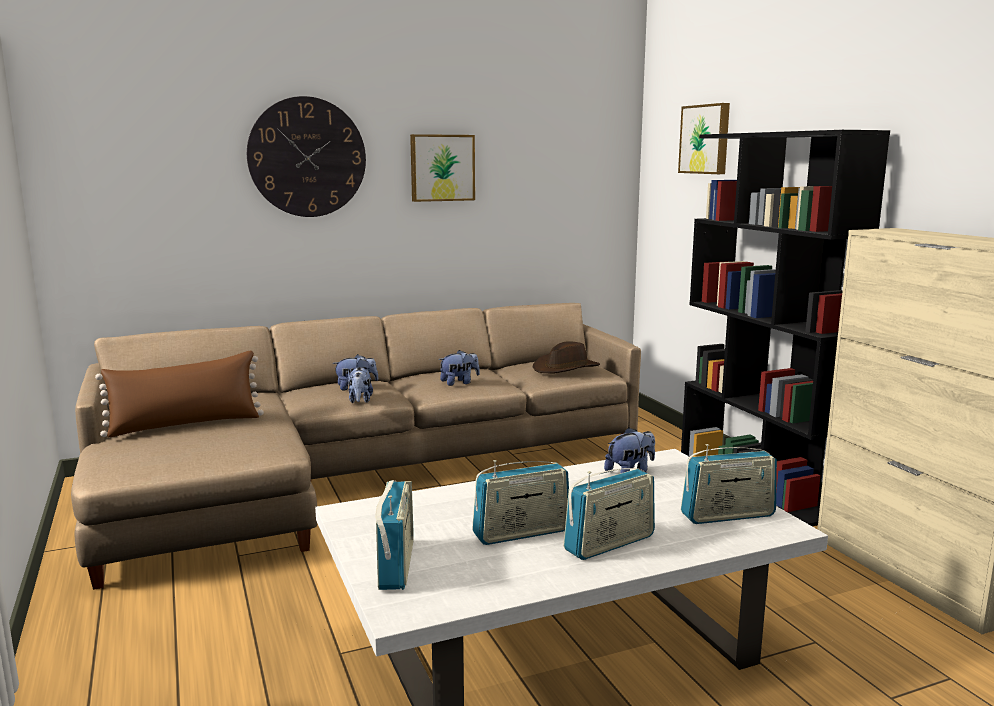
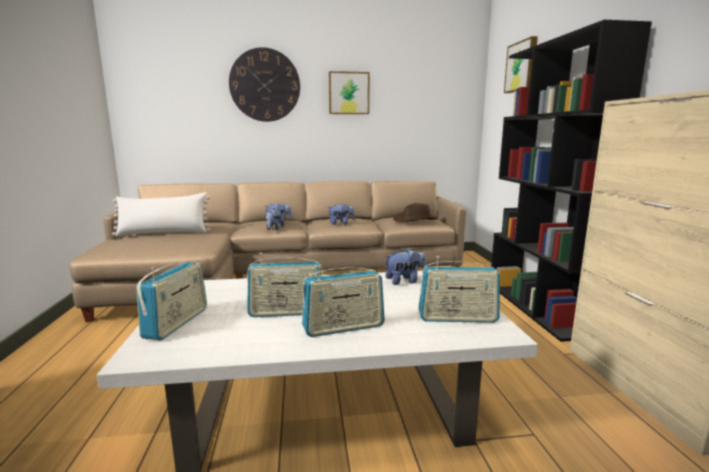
camera: 15 degrees right, 0 degrees up
brown pillow [95,351,264,437] -> white pillow [112,192,210,236]

